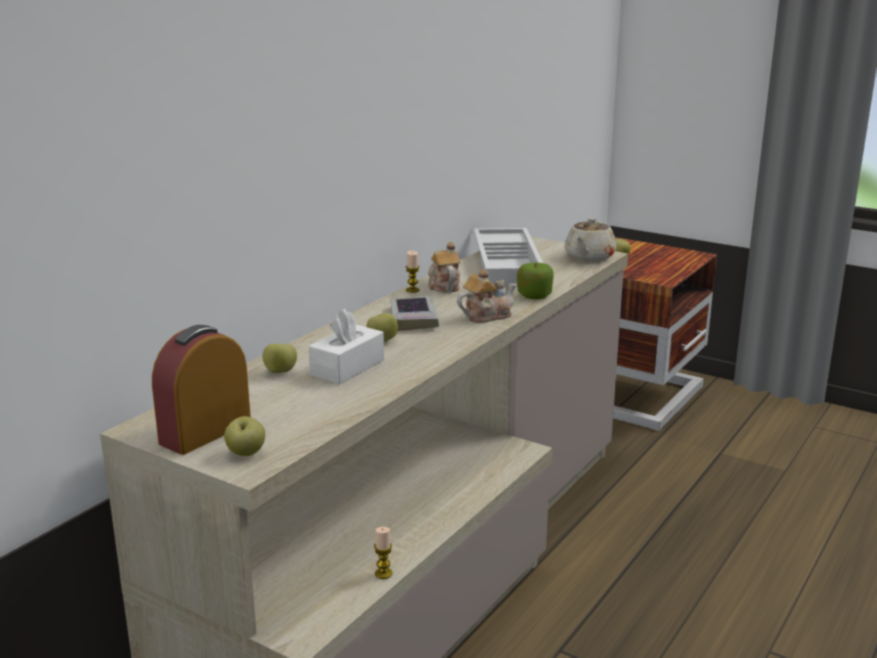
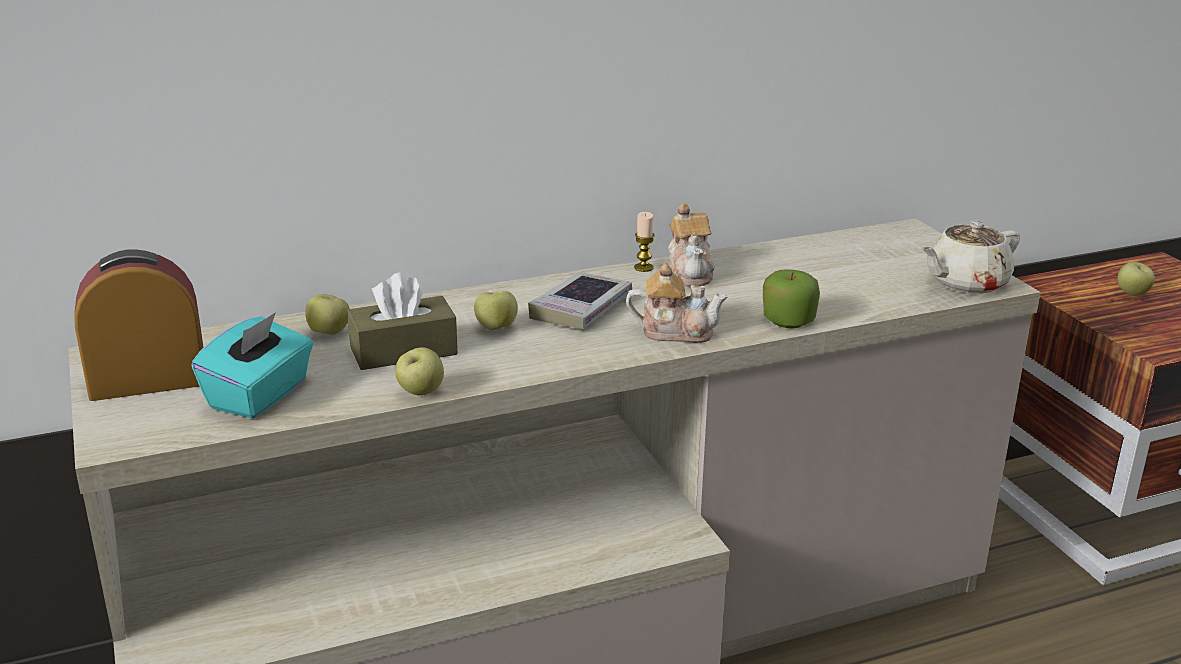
camera: 35 degrees right, 5 degrees up
apple [224,416,265,456] -> apple moved to [395,348,444,396]
white tissue box [309,309,384,384] -> brown tissue box [347,272,458,370]
candle [374,527,392,579] -> none
teapot [428,242,460,293] -> teapot turned 150 degrees clockwise [668,203,715,287]
white tray [474,228,543,287] -> none
none -> turquoise tissue box [191,312,313,419]

